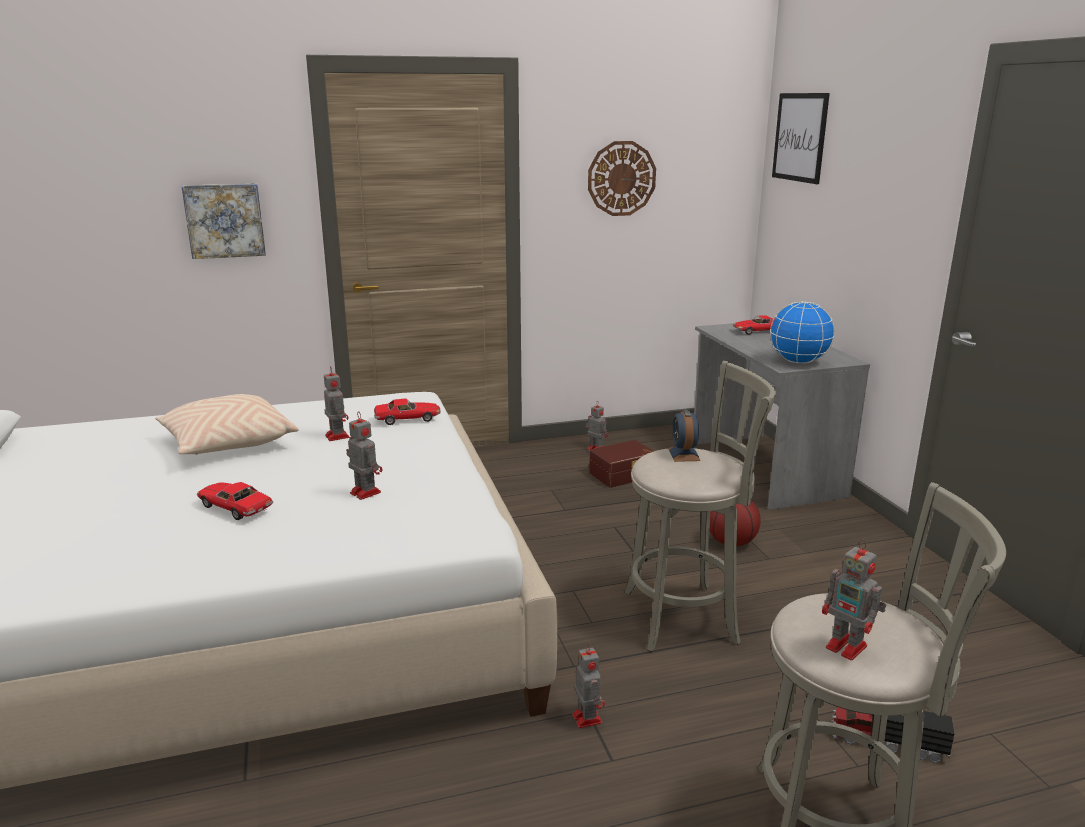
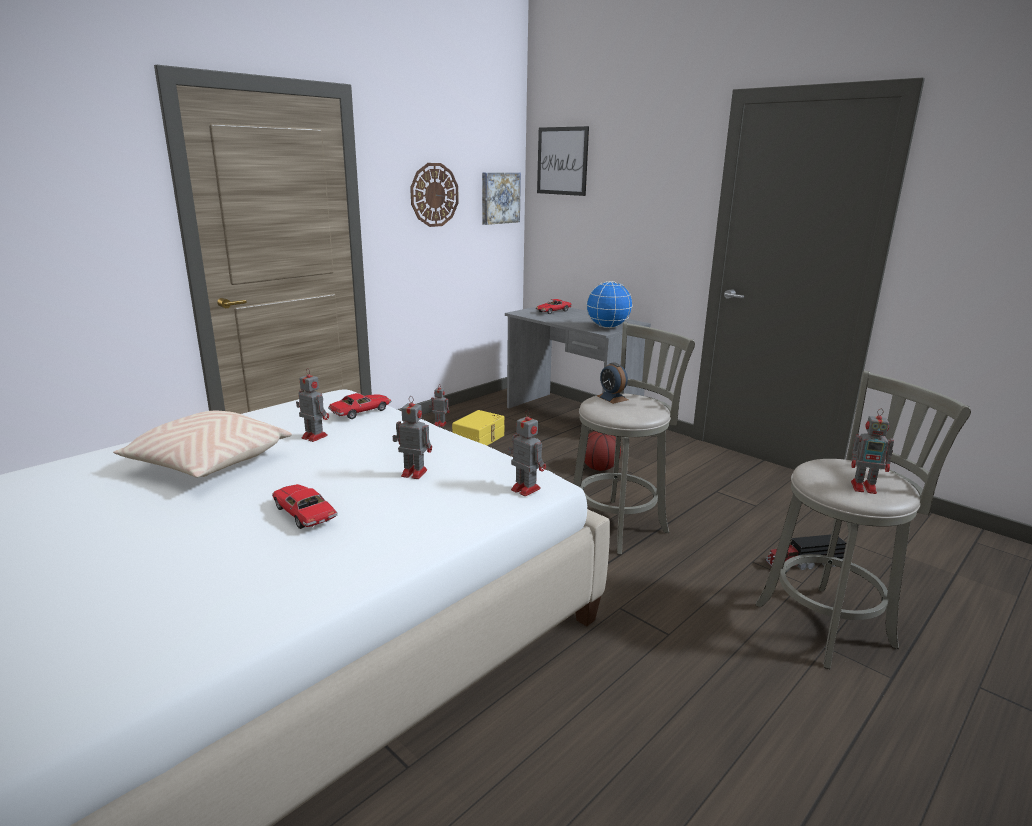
camera: 30 degrees left, 0 degrees up
picture [181,183,266,259] -> picture moved to [482,172,521,225]
toy car [197,482,273,520] -> toy car turned 45 degrees clockwise [272,484,338,529]
toy robot [573,643,605,728] -> toy robot moved to [508,410,546,496]
brown storage box [589,440,654,488] -> yellow storage box [452,410,504,446]

